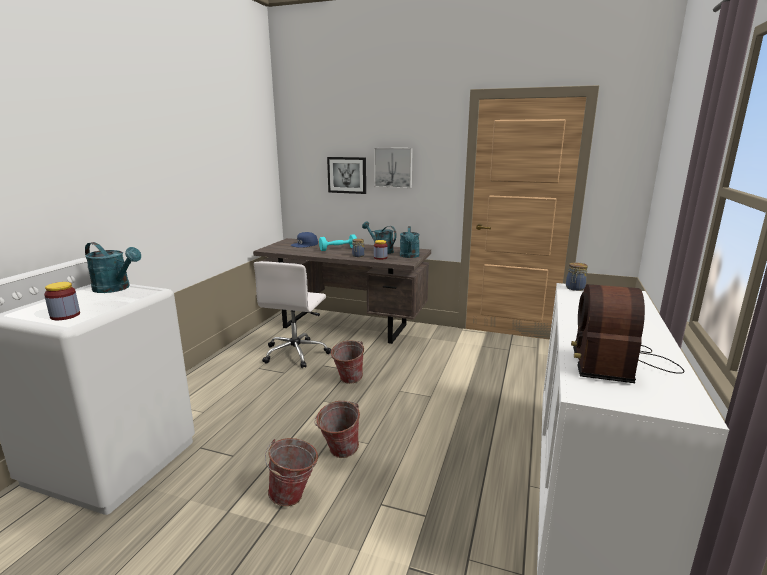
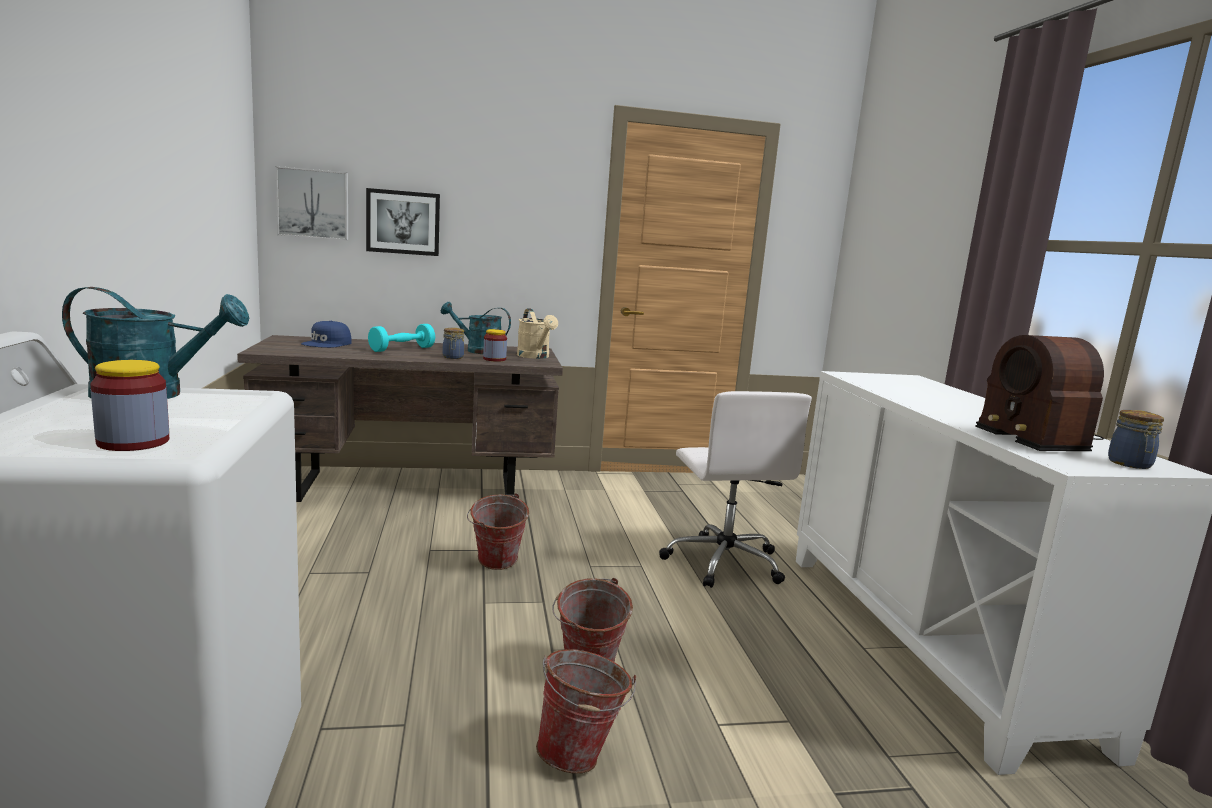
camera: 30 degrees left, 5 degrees down
white office chair [254,261,331,368] -> white office chair moved to [659,391,812,588]
picture [374,148,413,188] -> picture moved to [275,166,348,240]
turquoise watering can [400,226,419,258] -> beige watering can [517,309,558,359]
jar [566,262,588,291] -> jar moved to [1108,410,1164,469]

